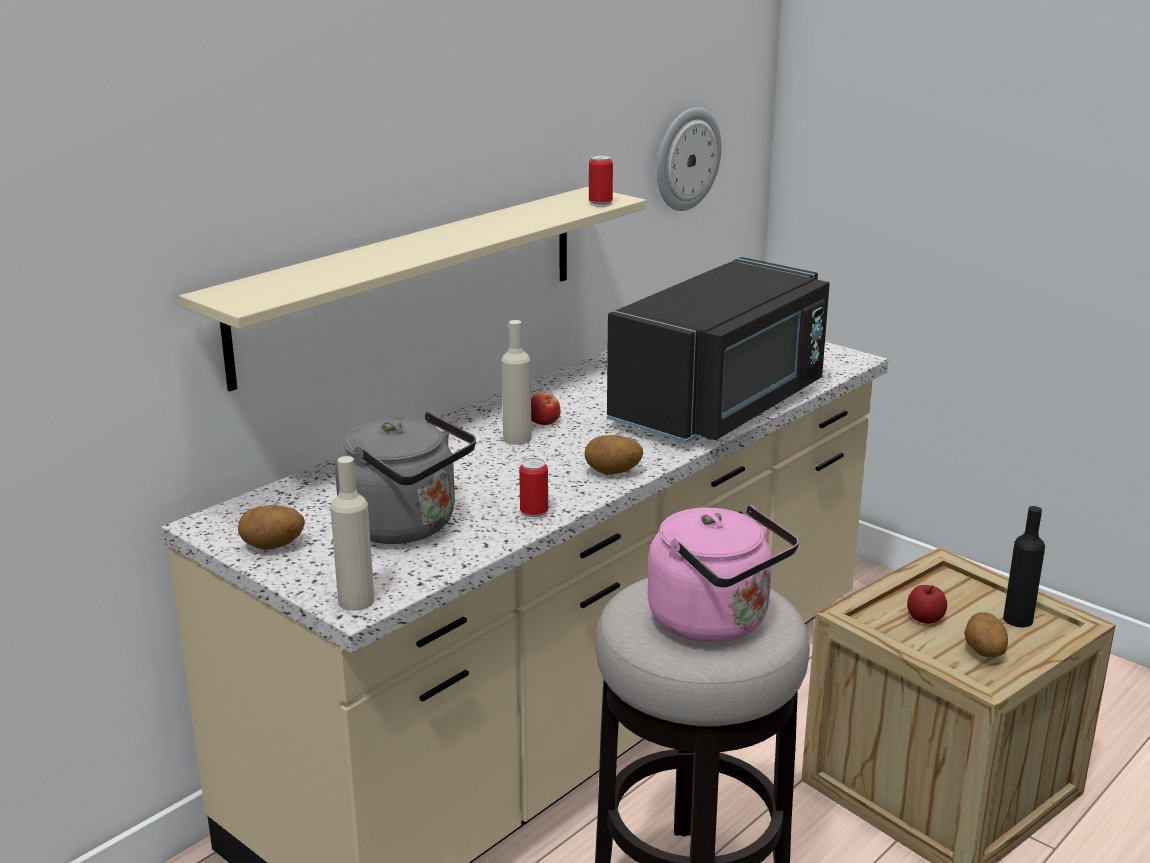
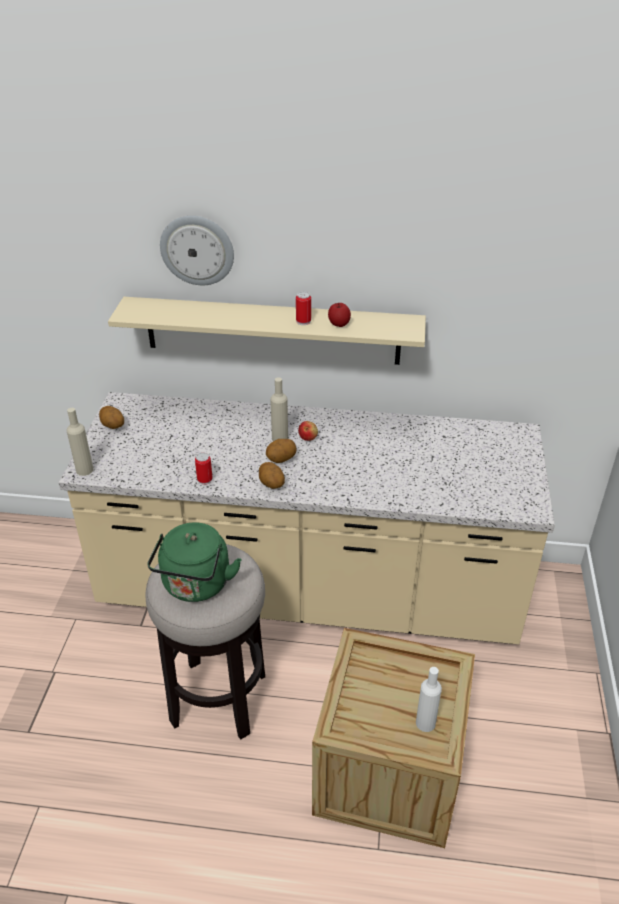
camera: 55 degrees right, 15 degrees up
grey kettle [335,412,476,544] -> none
can [589,155,613,207] -> can moved to [296,292,311,325]
black microwave [607,257,830,443] -> none
pink kettle [648,505,799,642] -> green kettle [147,522,242,602]
wall clock [657,107,721,211] -> wall clock moved to [160,216,234,285]
apple [907,585,947,624] -> apple moved to [328,303,351,327]
potato [964,612,1008,658] -> potato moved to [266,439,297,463]
black bottle [1003,506,1045,627] -> white bottle [416,667,442,732]

